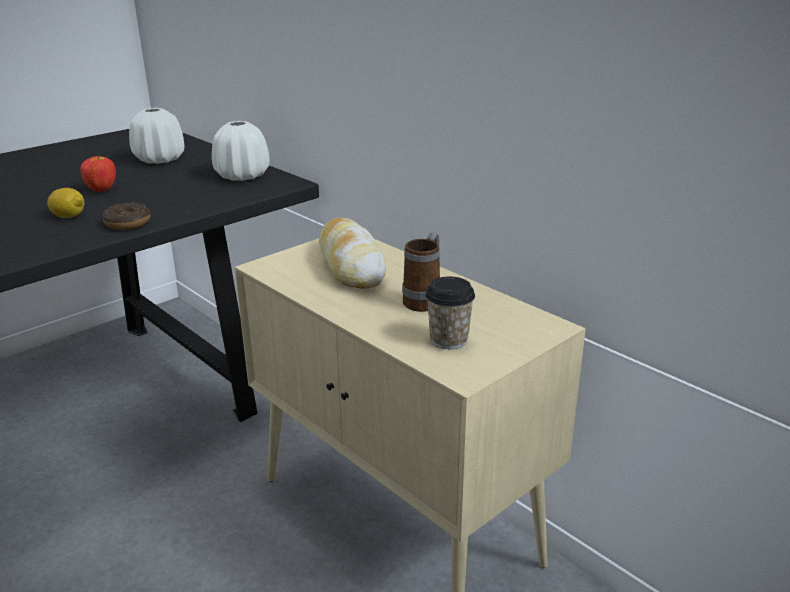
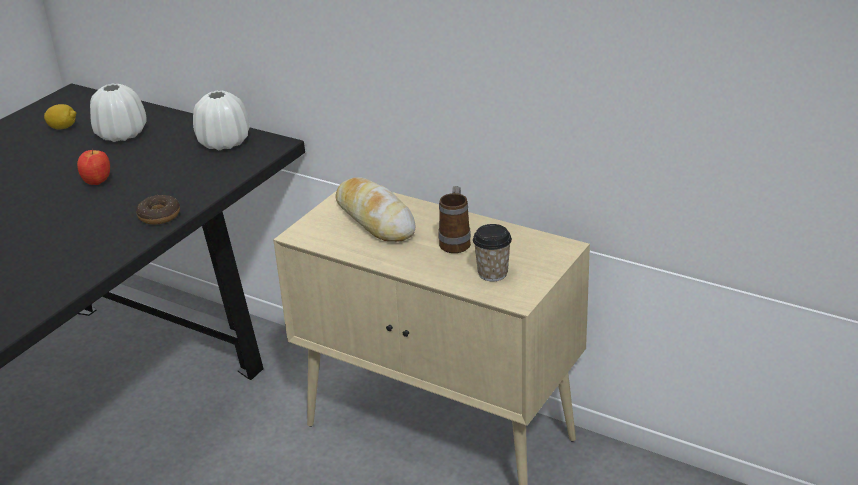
camera: 15 degrees left, 5 degrees up
lemon [47,188,85,218] -> lemon moved to [44,104,76,130]

